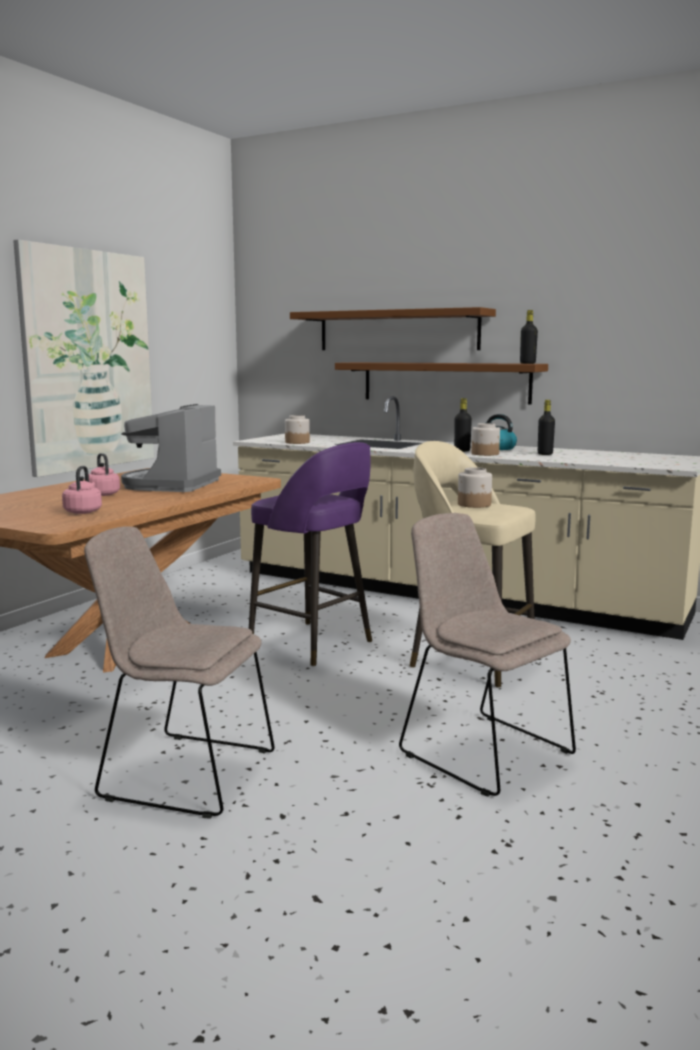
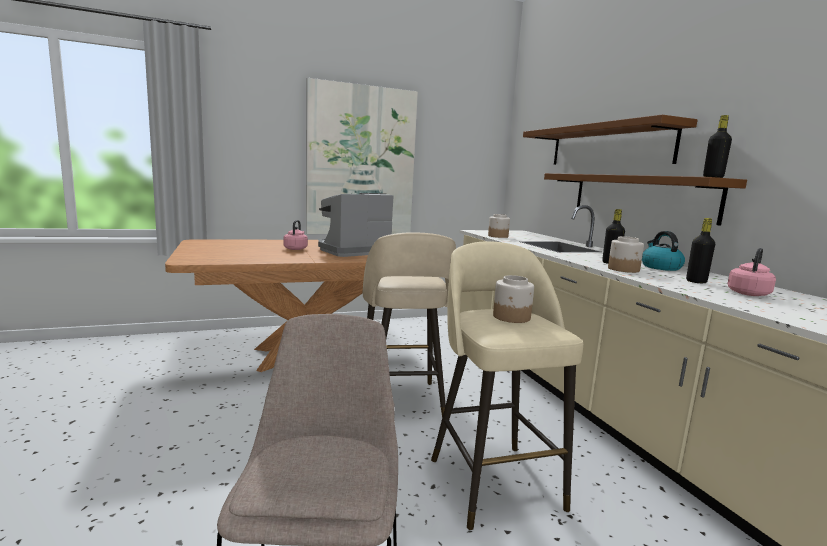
camera: 40 degrees right, 0 degrees up
pink kettle [62,466,102,514] -> pink kettle moved to [727,248,776,296]
beige chair [84,527,275,819] -> none
purple stool [249,442,372,667] -> beige stool [363,232,456,417]

